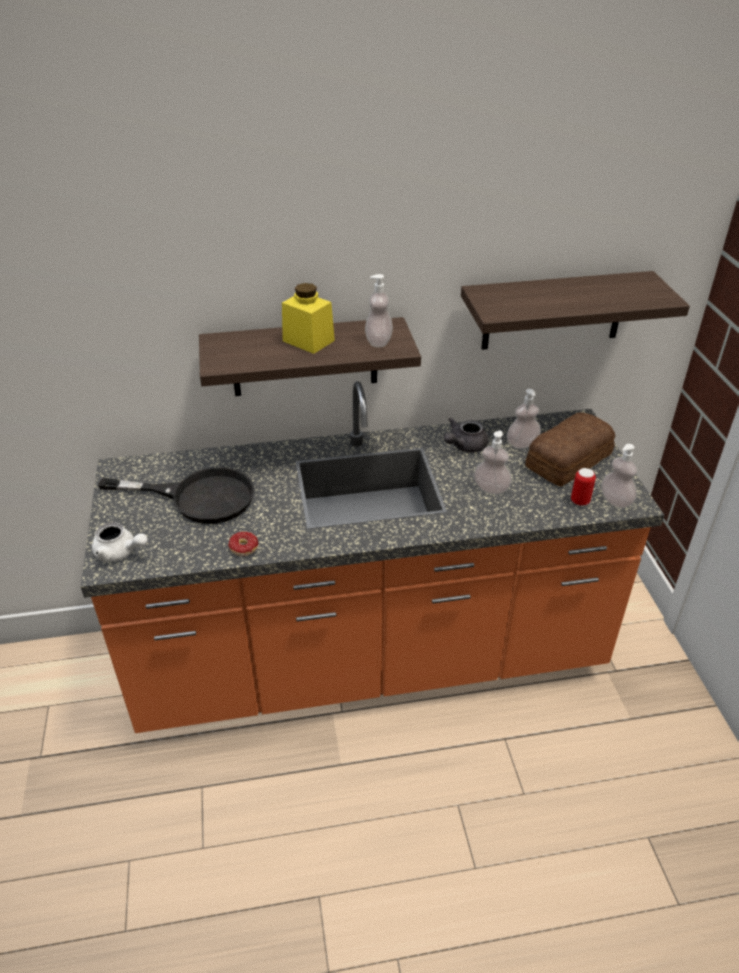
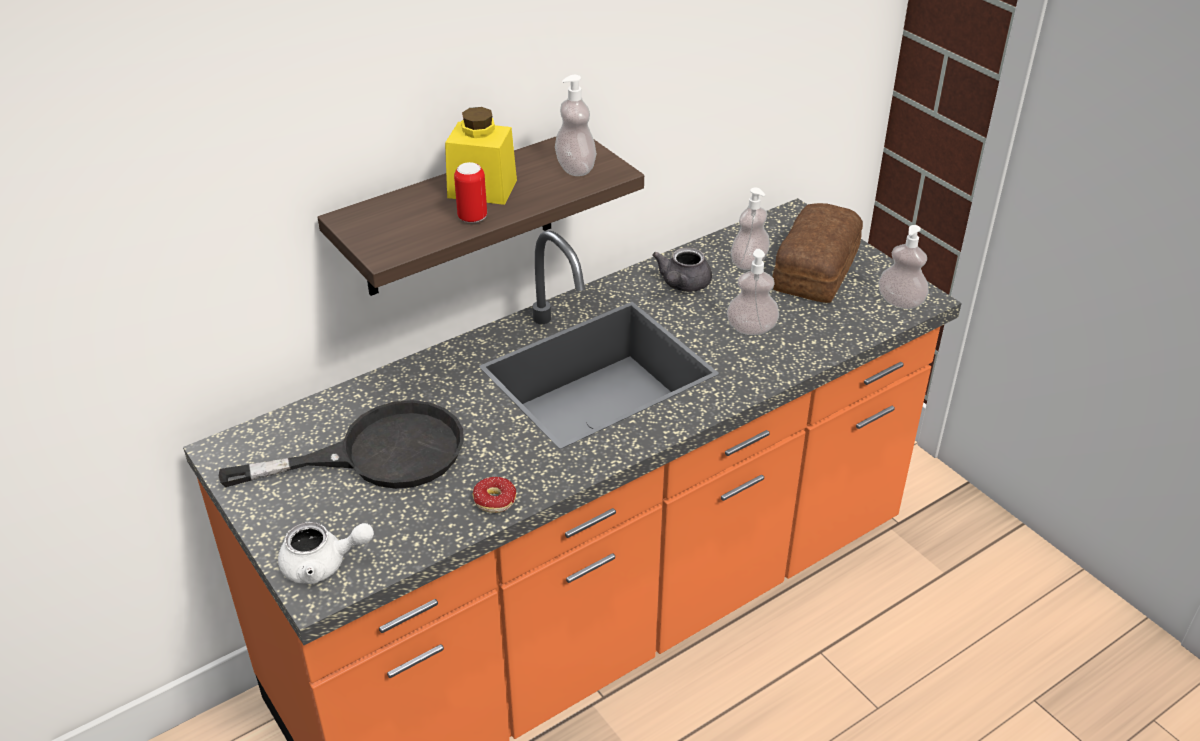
camera: 25 degrees left, 0 degrees up
shelf [461,271,690,350] -> none
can [571,468,596,506] -> can moved to [454,162,487,223]

